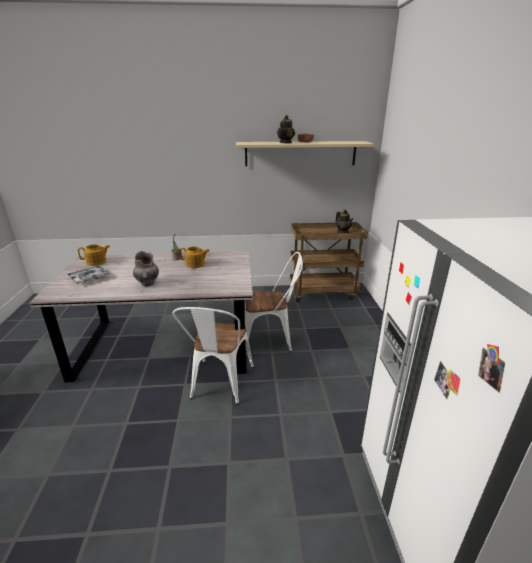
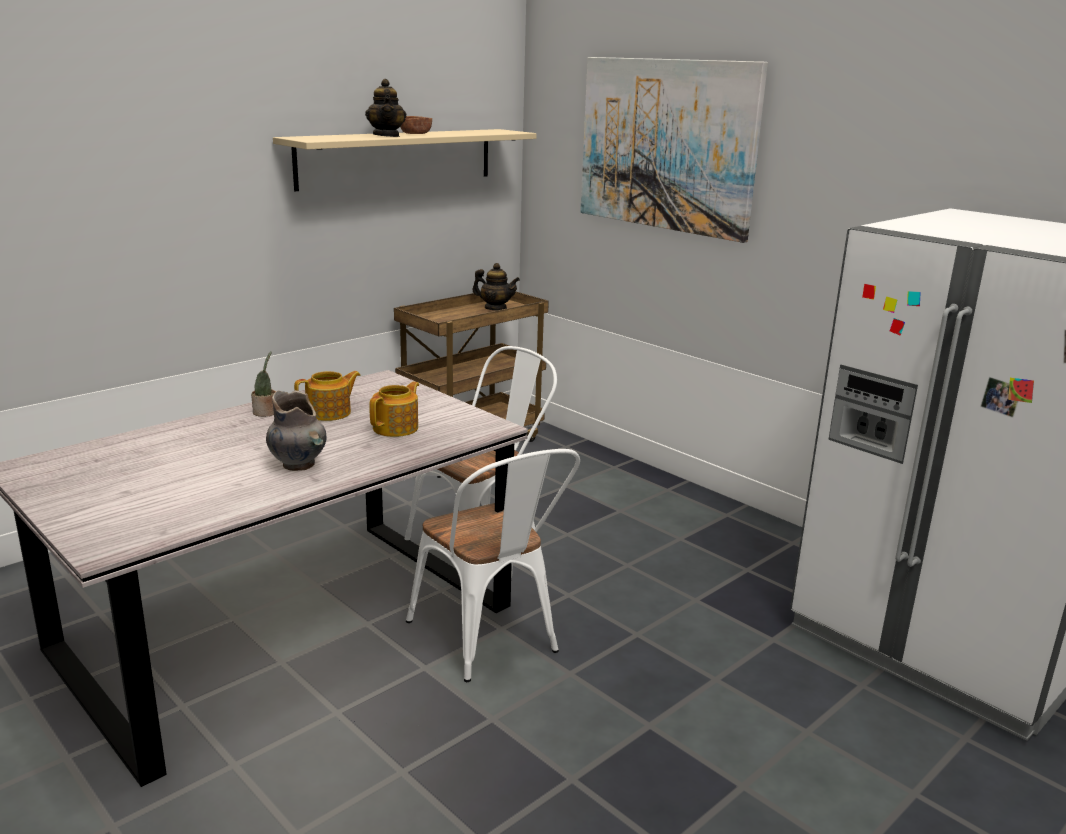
camera: 40 degrees left, 5 degrees down
tray [67,265,110,284] -> none
teapot [78,244,110,266] -> teapot moved to [369,382,419,437]
none -> picture [580,57,768,243]

